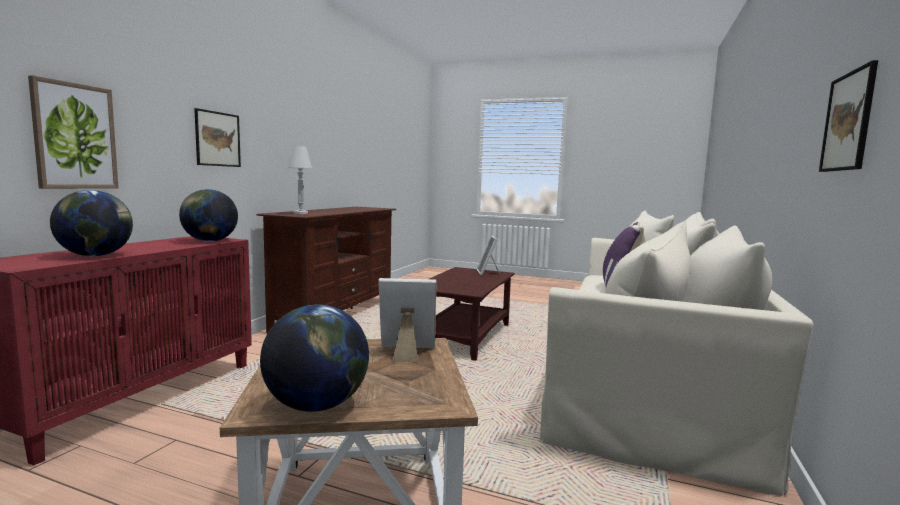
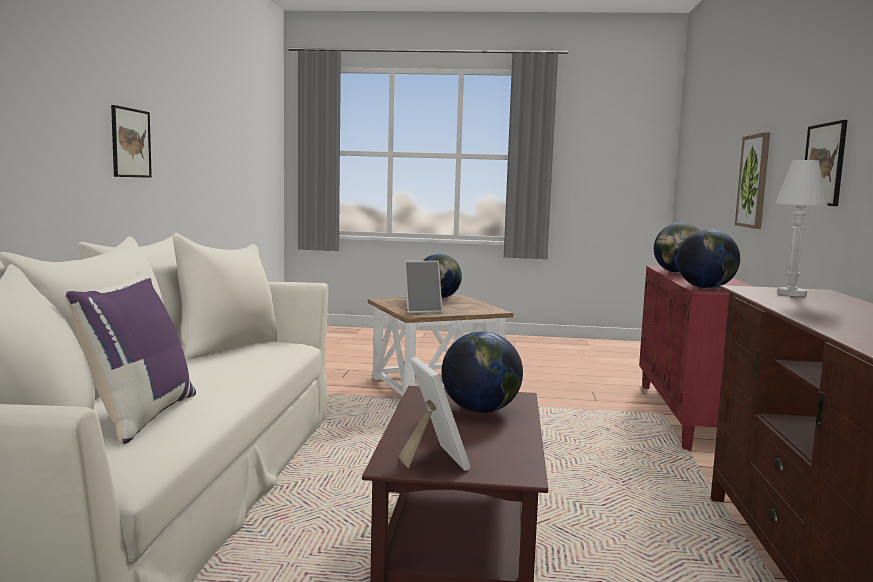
camera: 165 degrees right, 0 degrees up
none -> globe [442,331,523,413]

